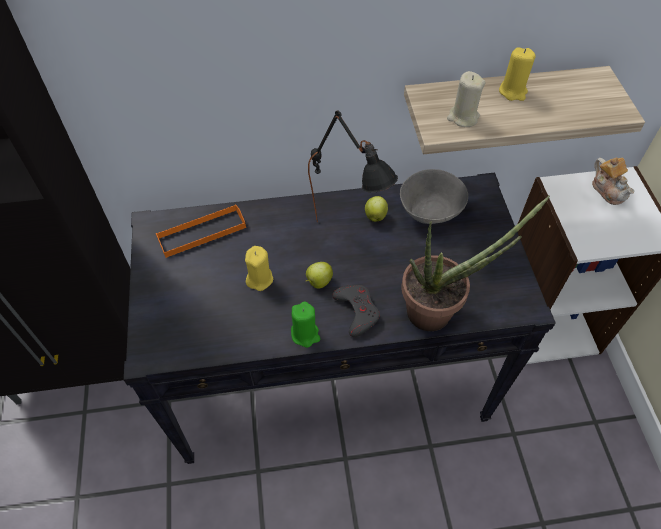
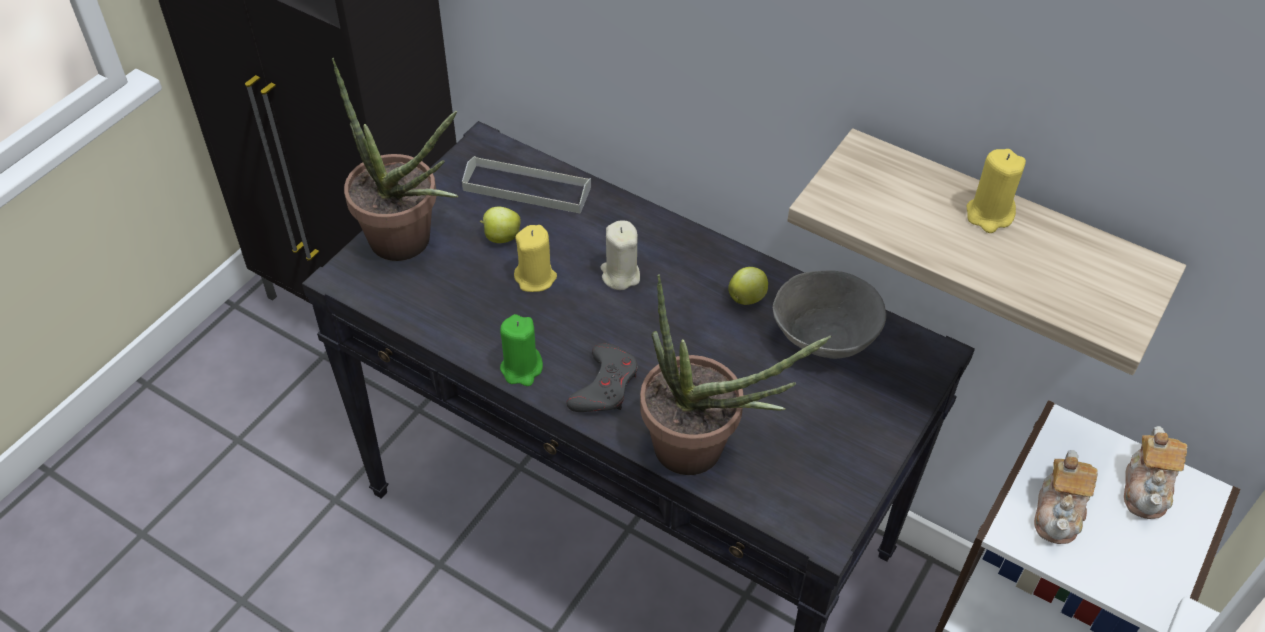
camera: 40 degrees right, 5 degrees down
orange tray [156,204,246,258] -> grey tray [462,156,591,214]
apple [305,262,333,289] -> apple moved to [480,207,521,243]
black table lamp [308,111,398,222] -> none
beige candle [447,71,485,127] -> beige candle moved to [601,221,640,290]
none -> potted plant [332,58,459,261]
none -> teapot [1034,450,1098,544]

